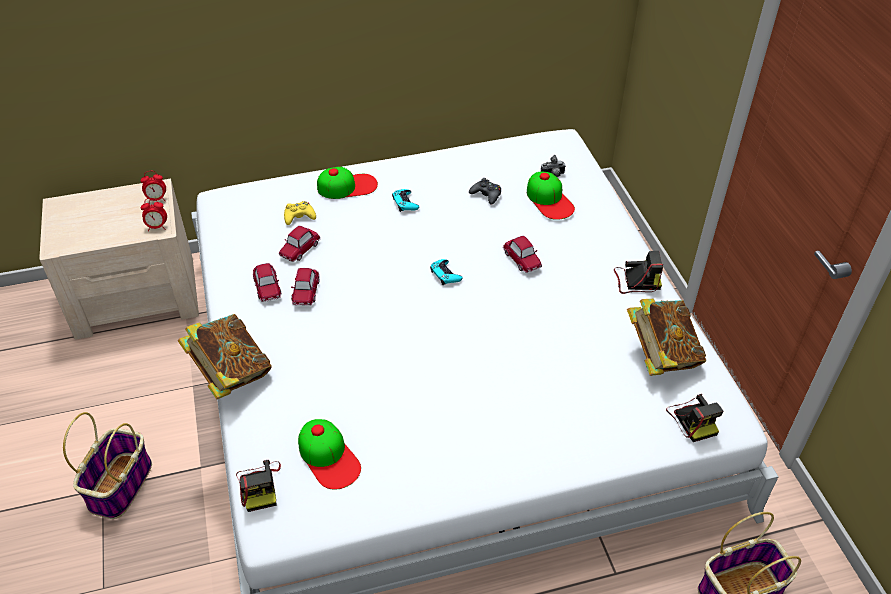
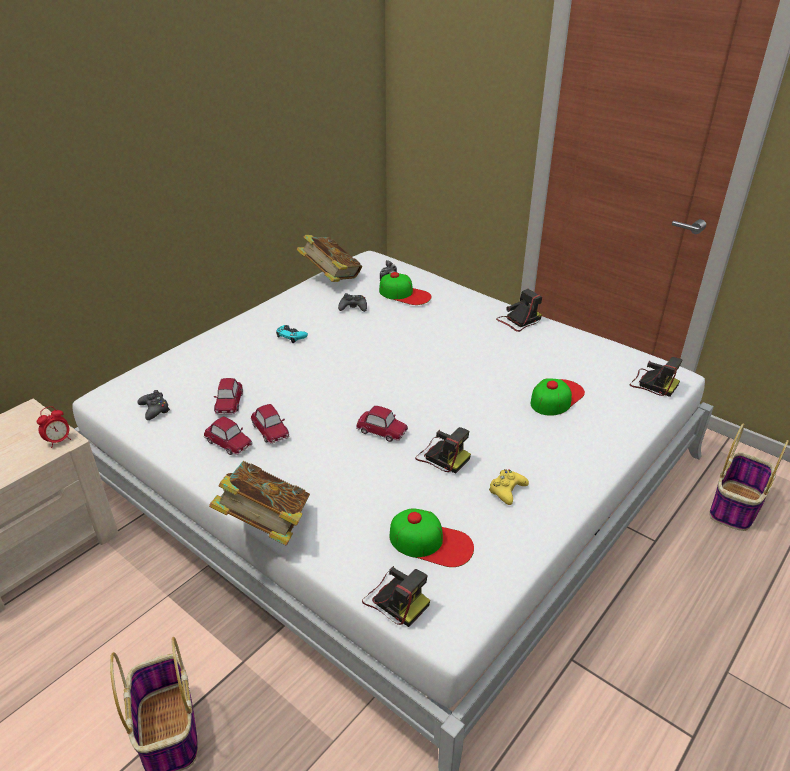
camera: 35 degrees left, 10 degrees down
alarm clock [140,171,166,204] -> none
yellow game controller [284,201,316,225] -> yellow game controller moved to [489,469,529,505]
cap [317,166,378,199] -> cap moved to [531,378,585,416]
turquoise game controller [430,259,463,285] -> none
toy car [503,236,542,273] -> toy car moved to [356,406,408,442]
book [627,299,706,376] -> book moved to [296,235,362,282]
none -> black game controller [137,390,170,420]
none -> camera [415,427,471,474]

